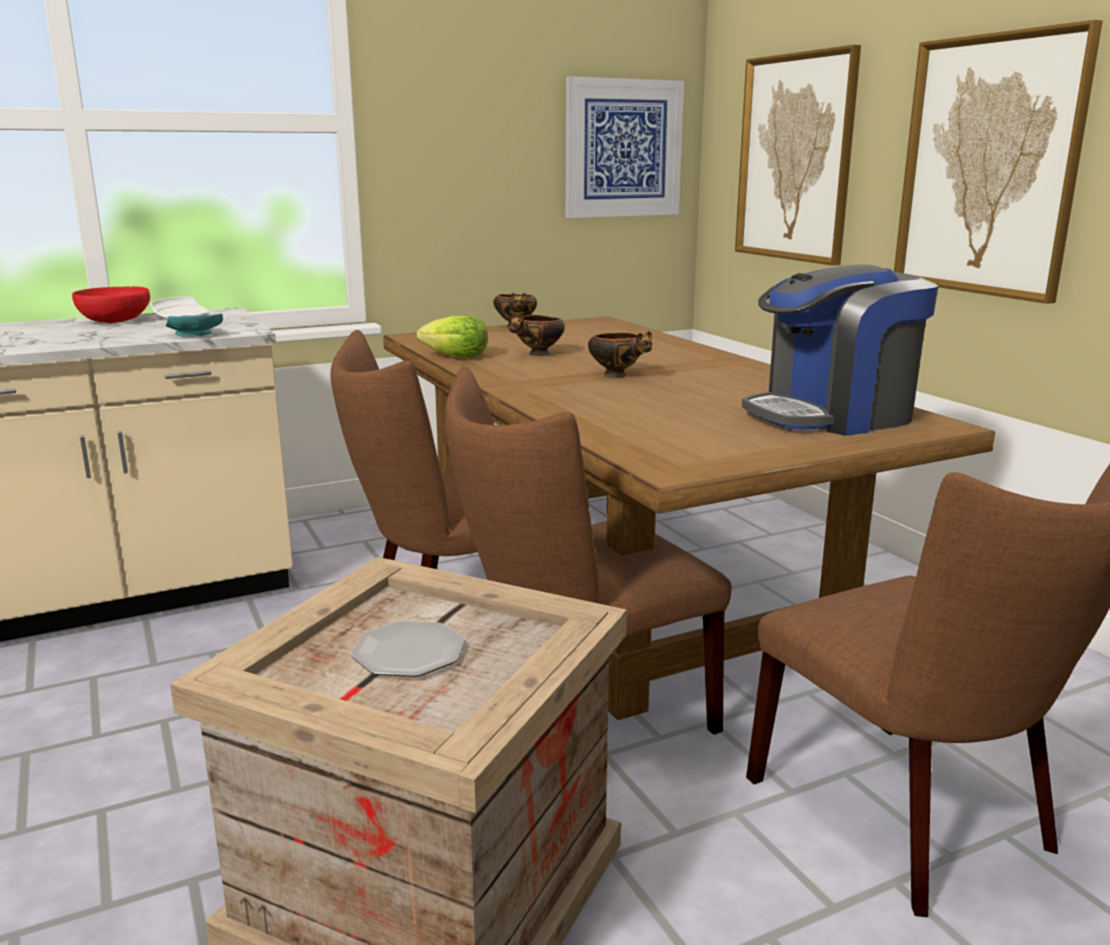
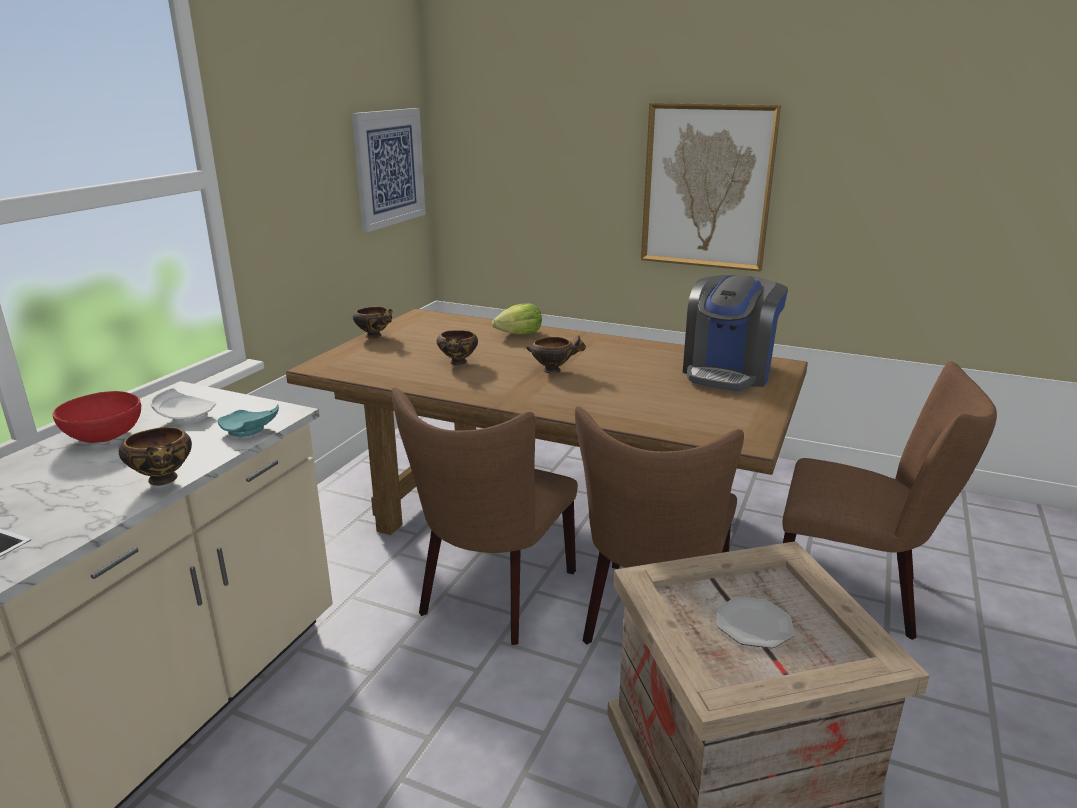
camera: 40 degrees left, 5 degrees up
lettuce [417,315,488,358] -> lettuce moved to [492,303,542,334]
picture [735,45,861,266] -> none
none -> bowl [119,427,192,486]

